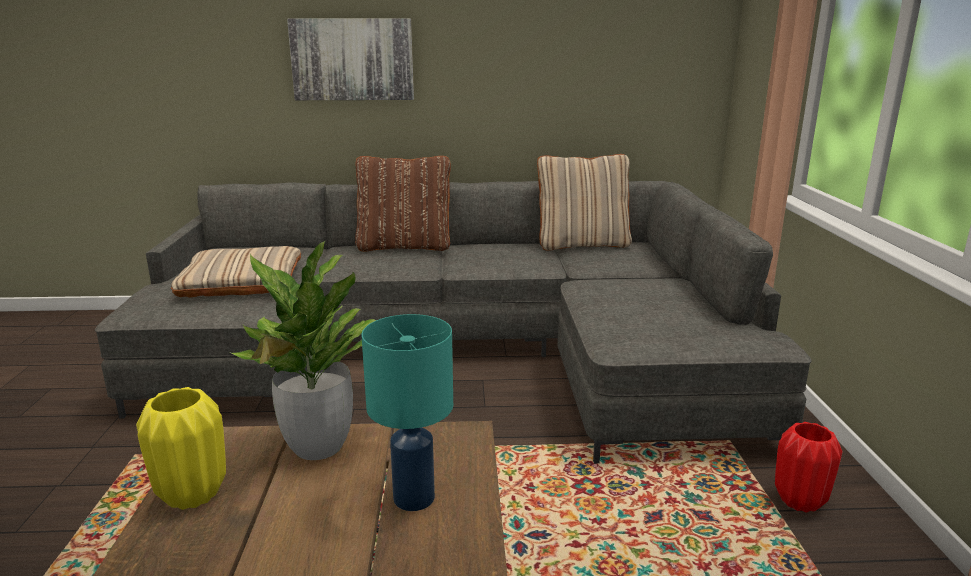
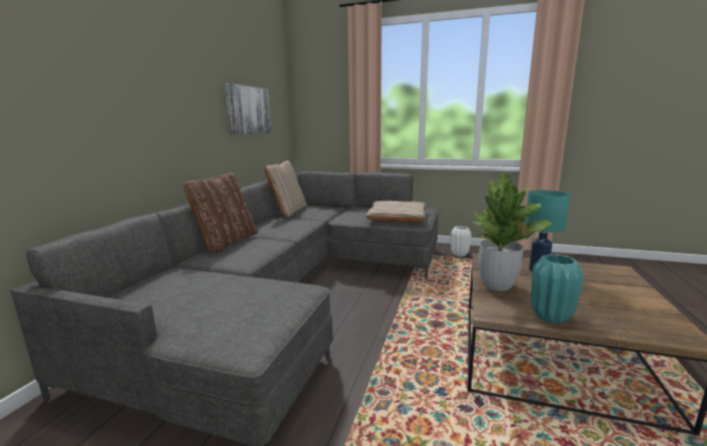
camera: 70 degrees left, 5 degrees down
yellow vase [136,387,226,510] -> turquoise vase [531,254,584,323]
beige pillow [171,246,301,298] -> beige pillow moved to [366,201,426,222]
picture [287,18,414,100] -> picture moved to [225,83,271,134]
red vase [775,422,843,512] -> white vase [450,226,471,257]

